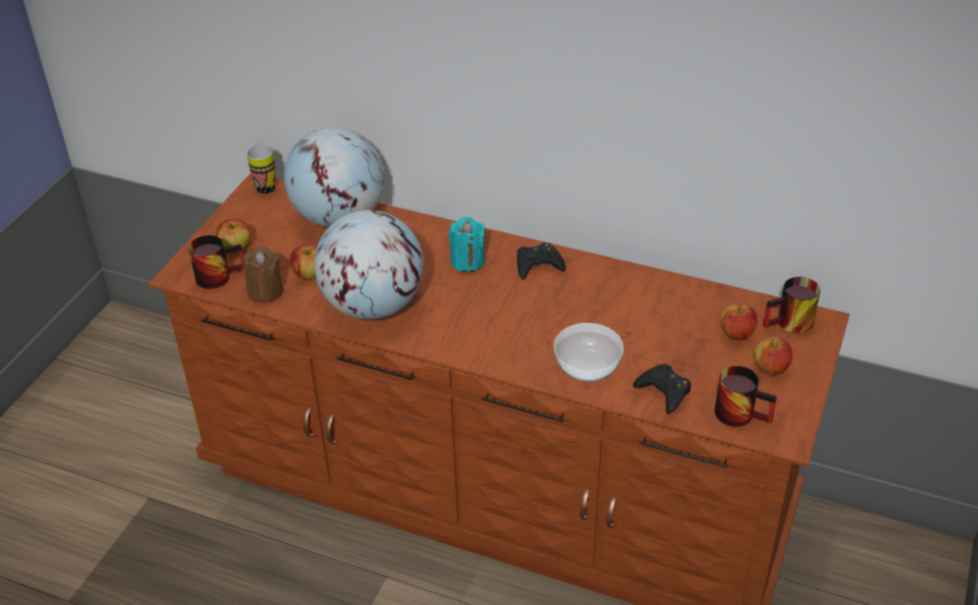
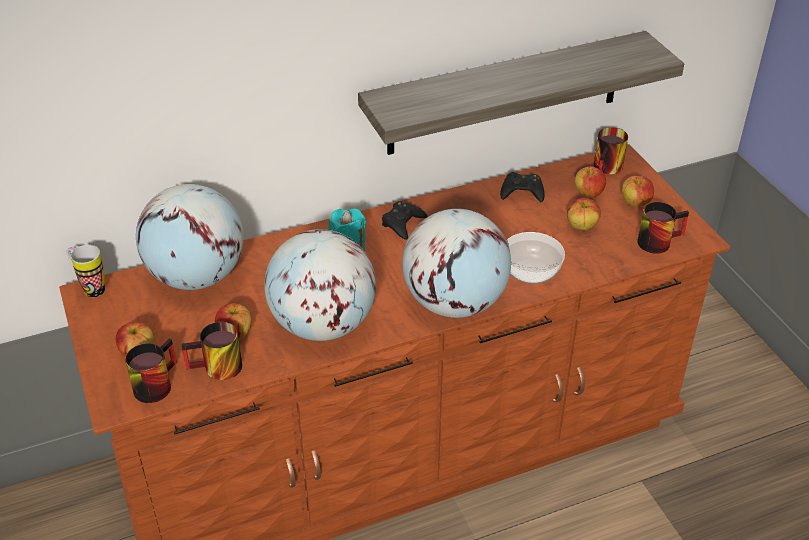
camera: 45 degrees left, 0 degrees up
brown candle [242,246,283,303] -> mug [182,322,242,380]
black game controller [633,364,691,414] -> black game controller moved to [500,172,545,202]
none -> shelf [358,31,684,155]
none -> globe [402,209,511,318]
none -> apple [567,198,601,230]

